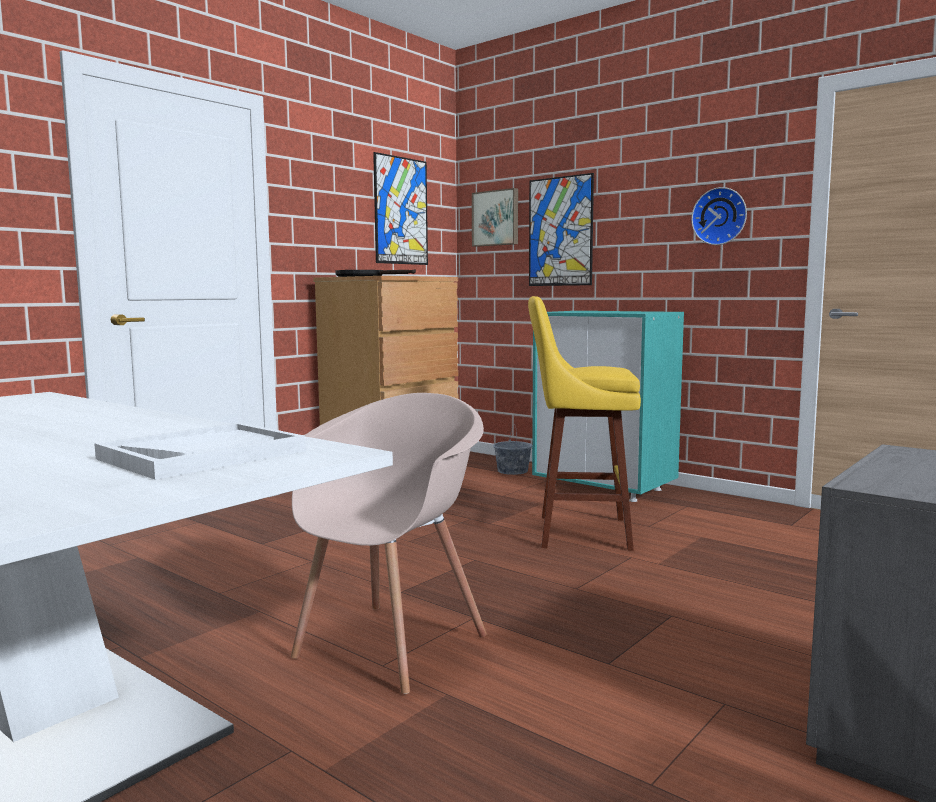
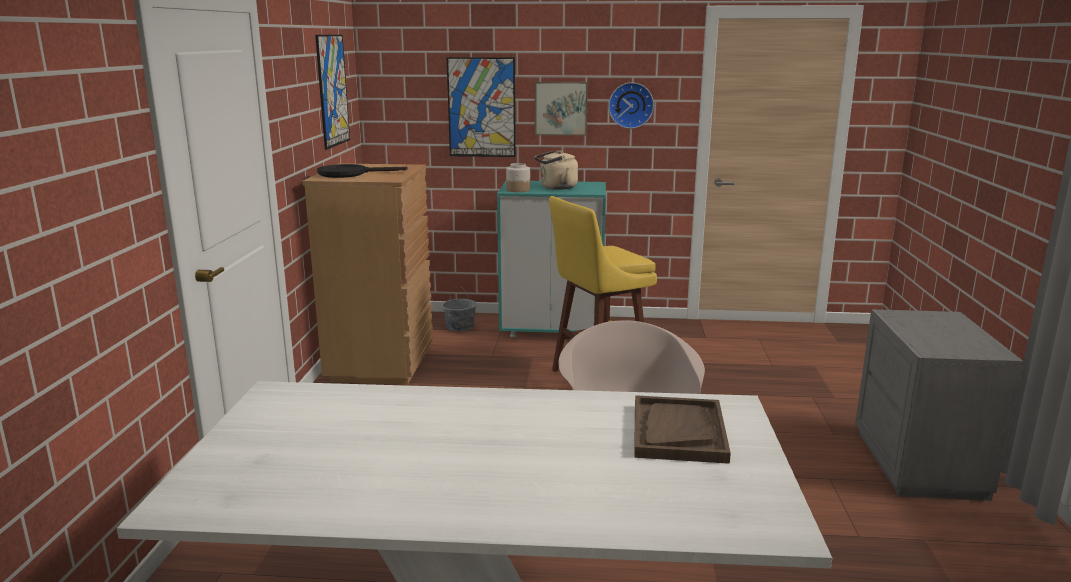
camera: 35 degrees left, 10 degrees up
white tray [94,422,306,480] -> brown tray [634,395,731,464]
picture [472,188,518,247] -> picture moved to [535,82,588,136]
none -> jar [506,163,530,192]
none -> beige kettle [535,150,578,190]

